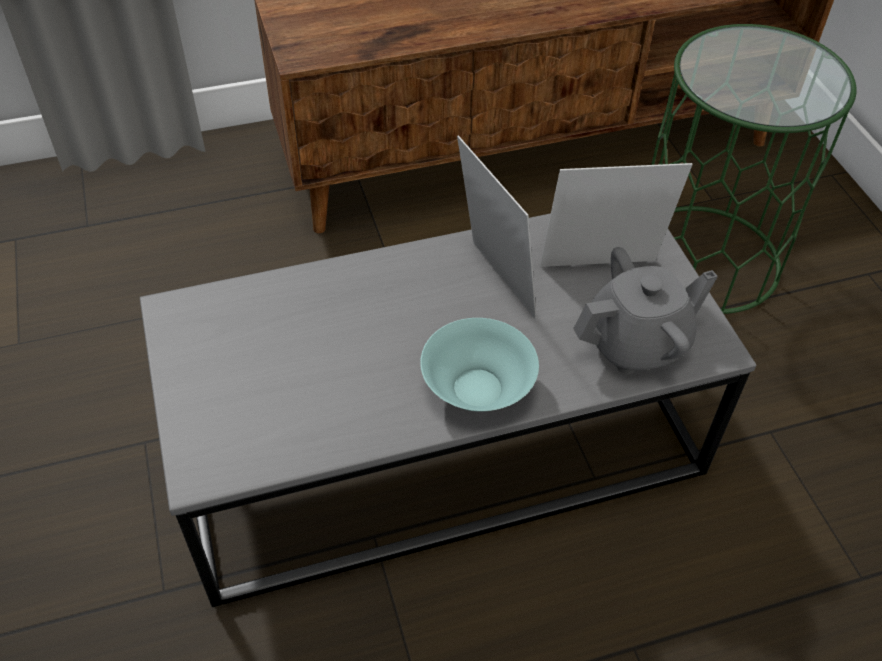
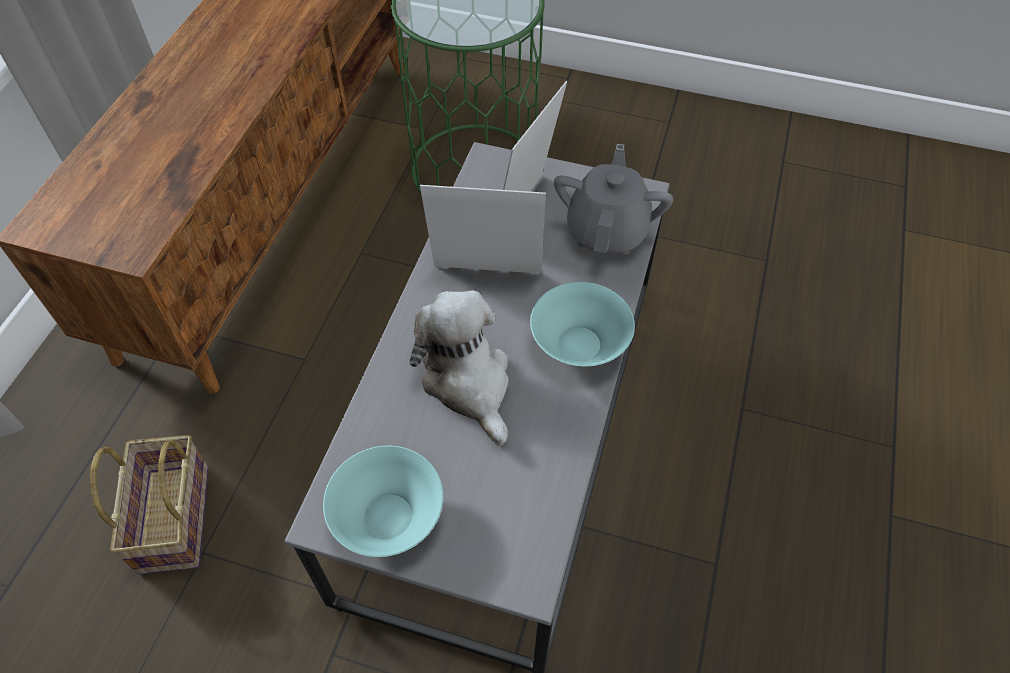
camera: 55 degrees left, 5 degrees up
none -> basket [90,435,208,575]
none -> turquoise bowl [323,446,443,557]
none -> plush toy [410,290,508,446]

